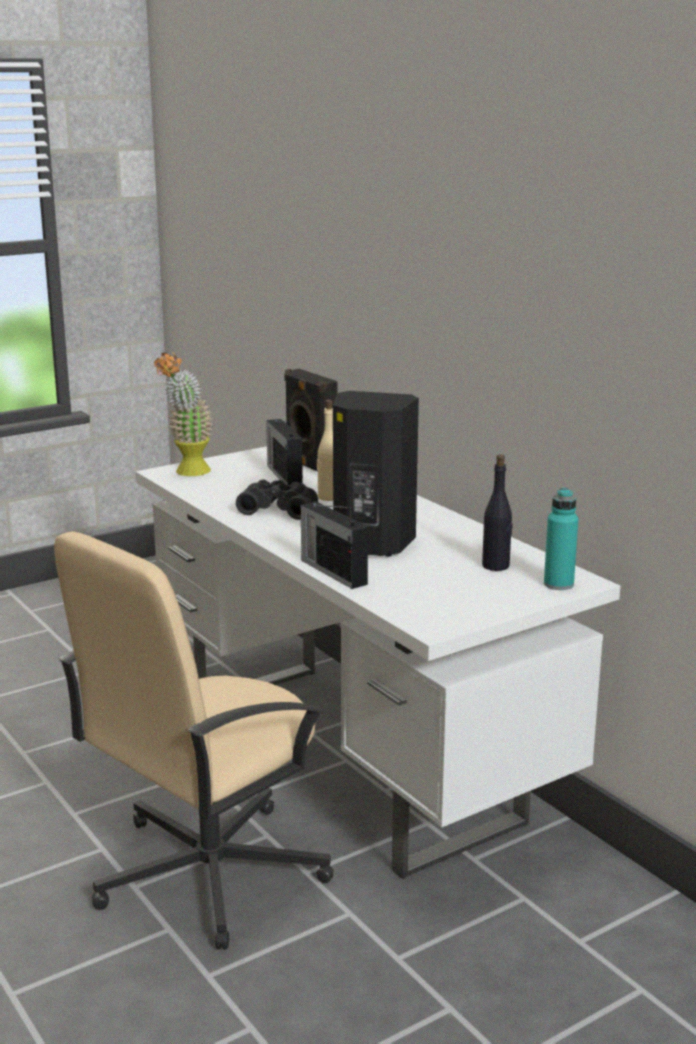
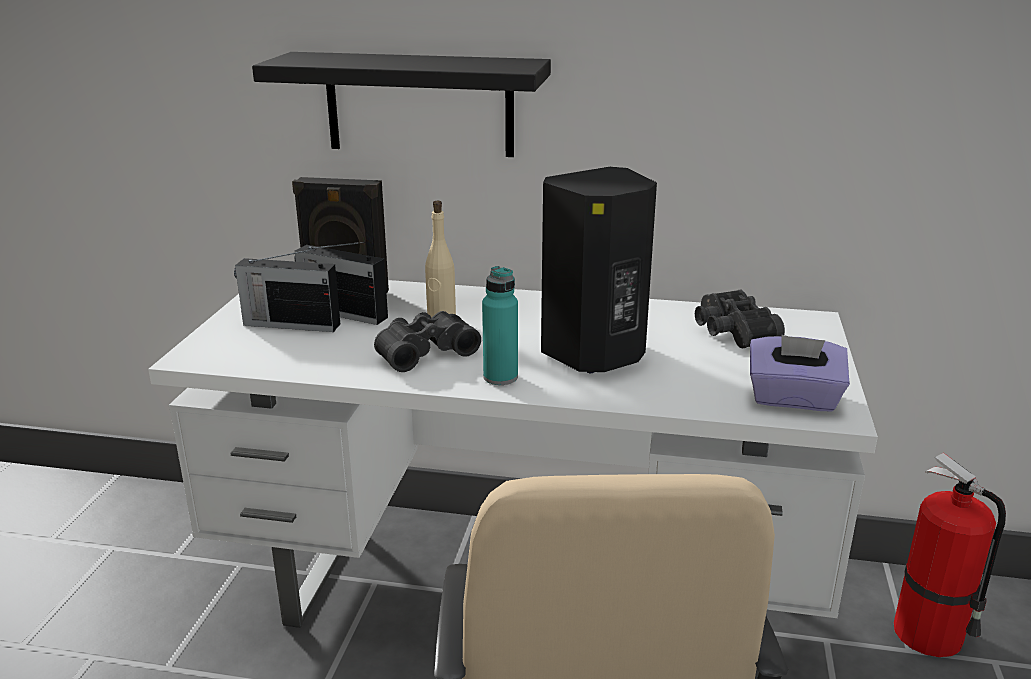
camera: 45 degrees left, 5 degrees up
potted plant [154,352,213,476] -> none
radio [301,501,368,589] -> radio moved to [234,249,340,332]
black bottle [482,454,512,571] -> black binoculars [695,290,785,348]
turquoise bottle [544,488,578,590] -> turquoise bottle moved to [482,266,518,385]
none -> black shelf [252,52,551,157]
none -> purple tissue box [750,335,850,411]
none -> fire extinguisher [894,453,1006,657]

